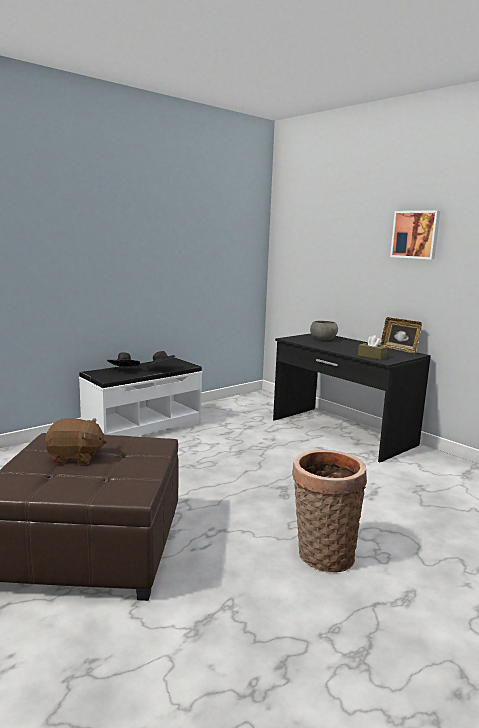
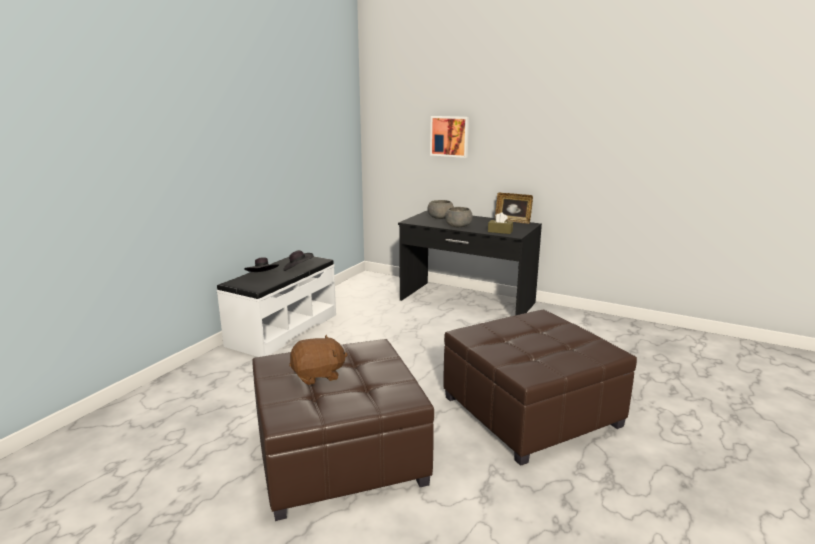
camera: 20 degrees left, 5 degrees up
basket [292,449,367,572] -> brown ottoman [443,310,637,466]
picture [390,210,440,260] -> picture moved to [430,116,469,158]
none -> grey bowl [445,207,473,227]

